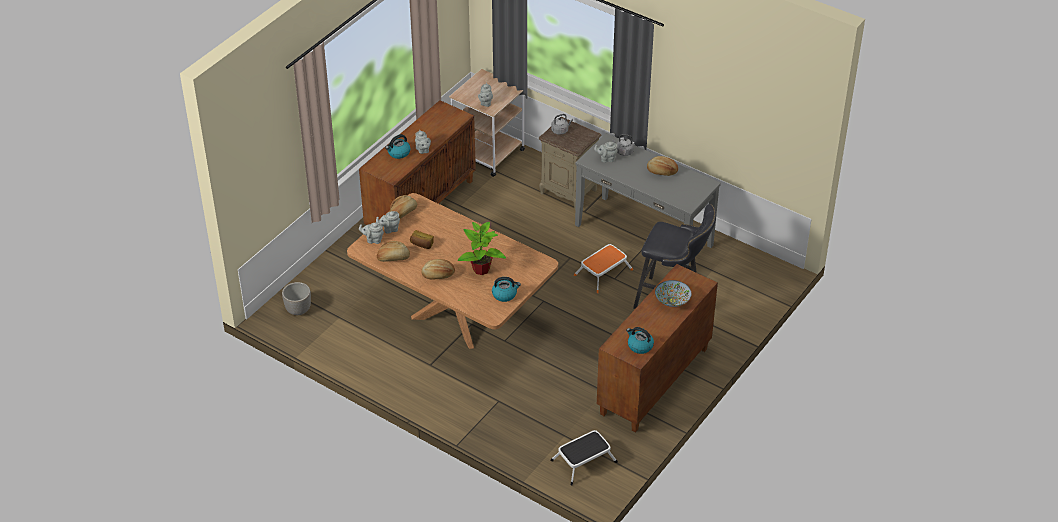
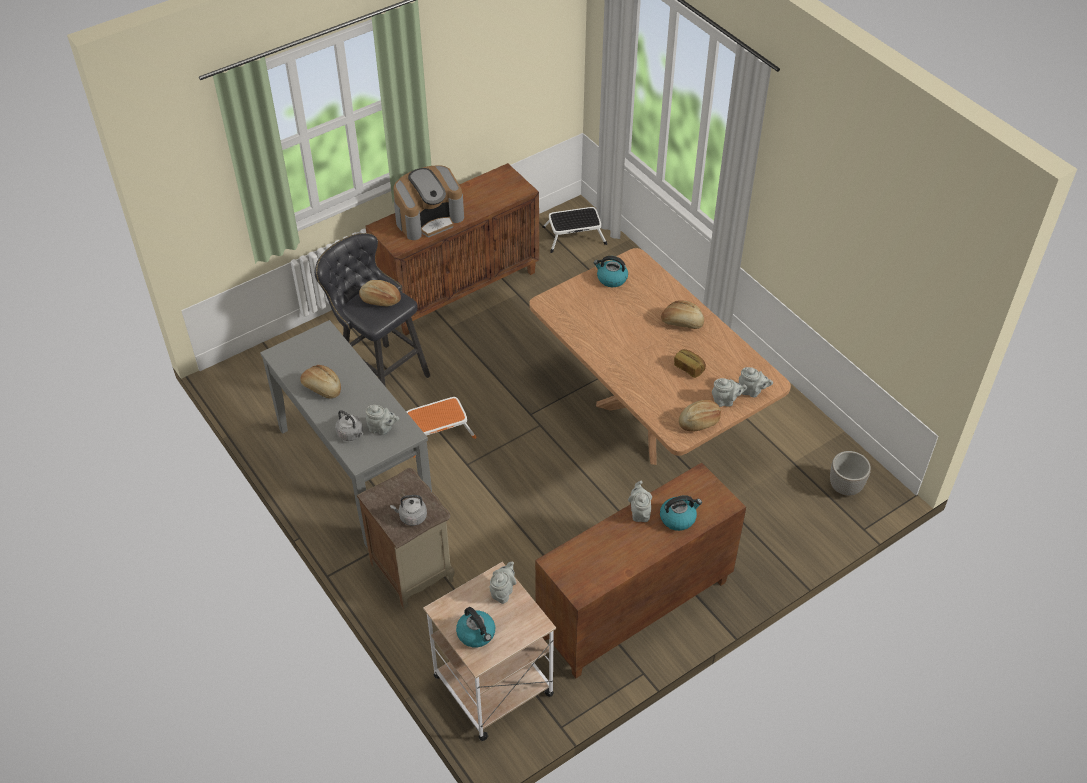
camera: 160 degrees left, 5 degrees up
bread [377,241,410,262] -> bread moved to [359,280,401,306]
potted plant [458,222,506,275] -> none
kettle [626,327,654,354] -> kettle moved to [456,607,495,648]
bowl [655,280,692,307] -> coffee machine [393,165,464,240]

